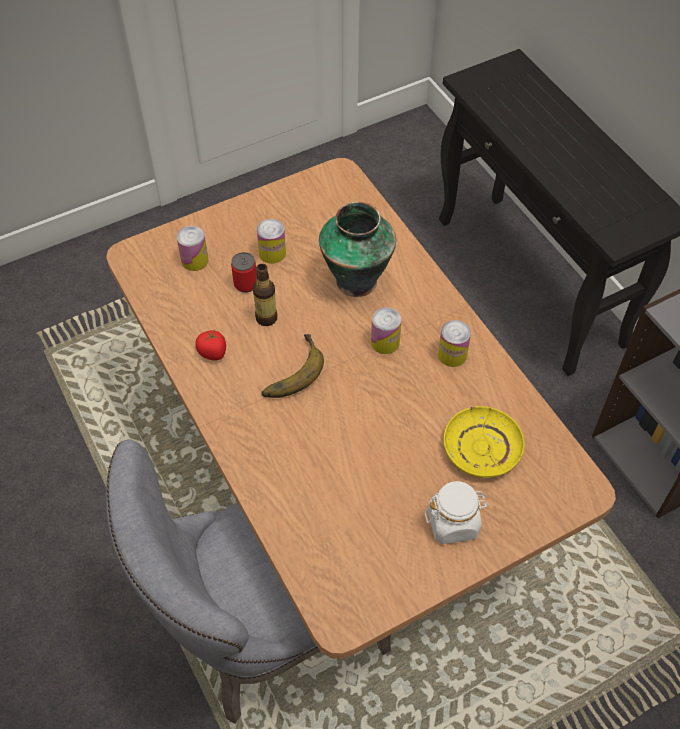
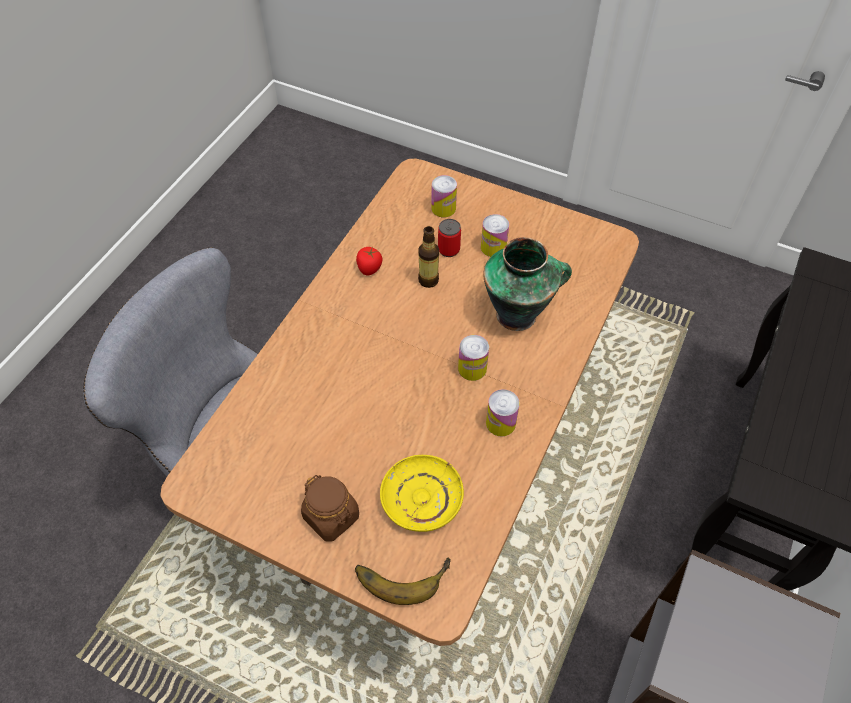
camera: 55 degrees right, 0 degrees up
banana [262,334,324,398] -> banana moved to [355,558,451,605]
white jar [425,481,488,544] -> brown jar [301,475,359,542]

